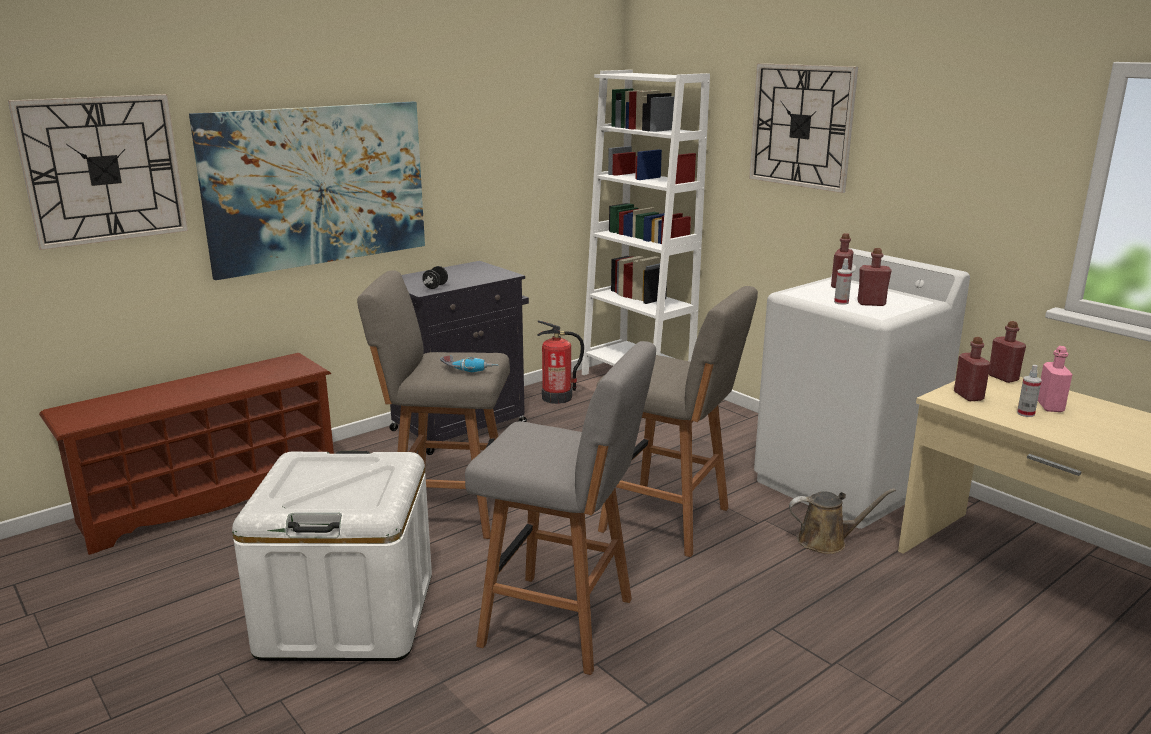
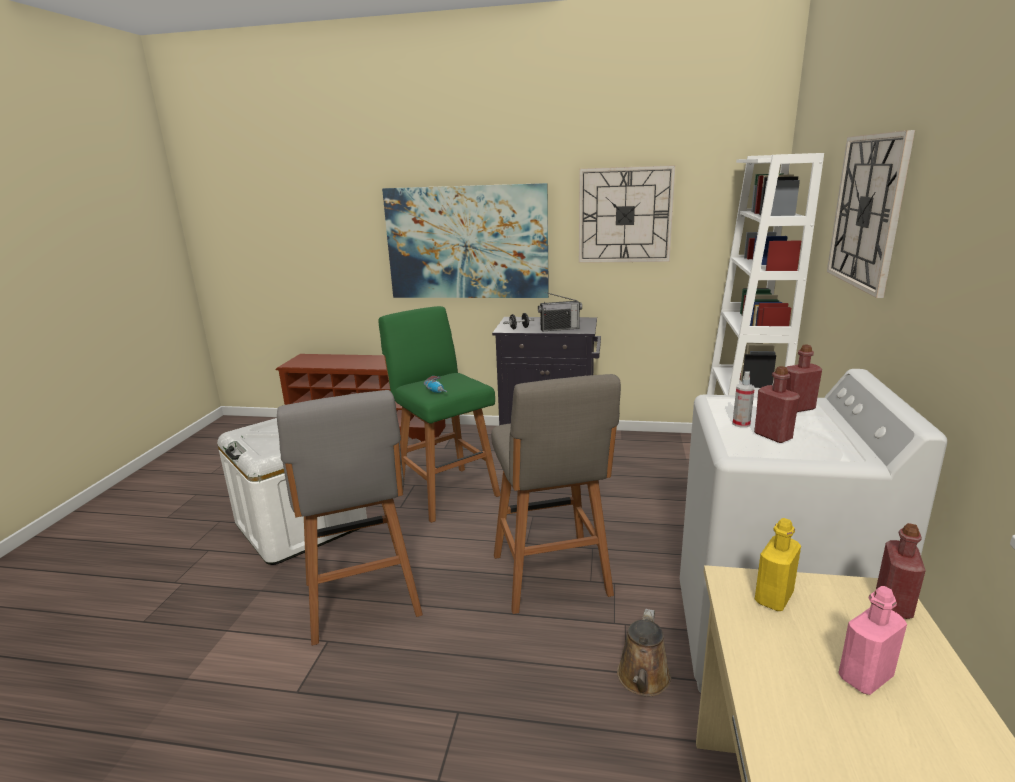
camera: 50 degrees right, 0 degrees up
wall clock [8,94,188,250] -> wall clock moved to [579,165,675,263]
grey stool [357,270,510,539] -> green stool [379,306,500,523]
fire extinguisher [537,320,584,404] -> none
brown watering can [789,488,896,554] -> brown watering can turned 60 degrees clockwise [617,609,671,696]
red bottle [954,337,991,401] -> yellow bottle [755,518,801,611]
spray bottle [1017,365,1042,417] -> none
none -> radio [538,292,582,332]

